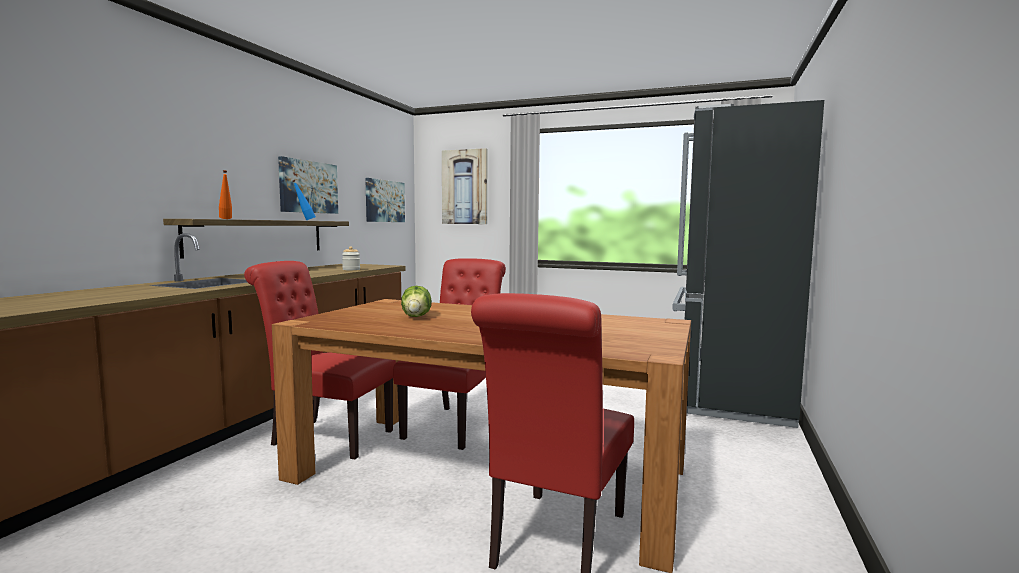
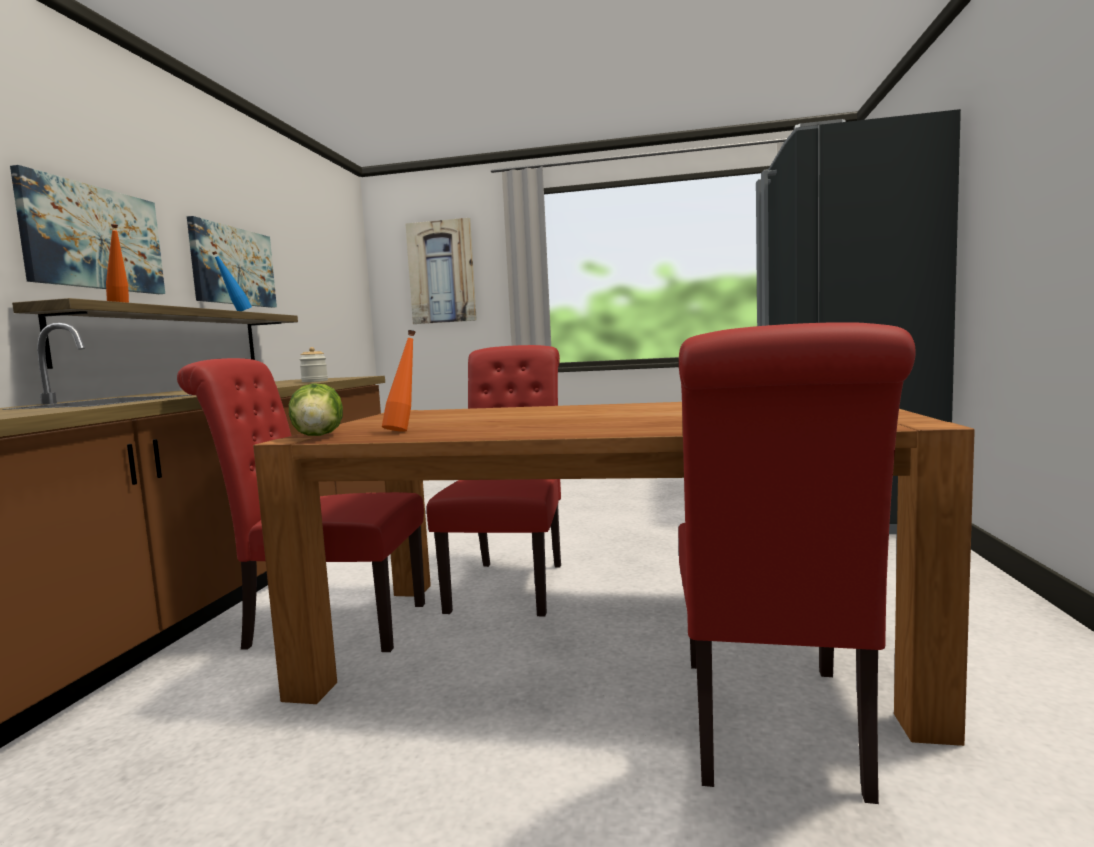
camera: 10 degrees left, 0 degrees up
picture [365,178,405,222] -> picture moved to [10,165,165,294]
lettuce [401,286,431,317] -> lettuce moved to [289,383,343,436]
none -> orange bottle [382,330,415,432]

